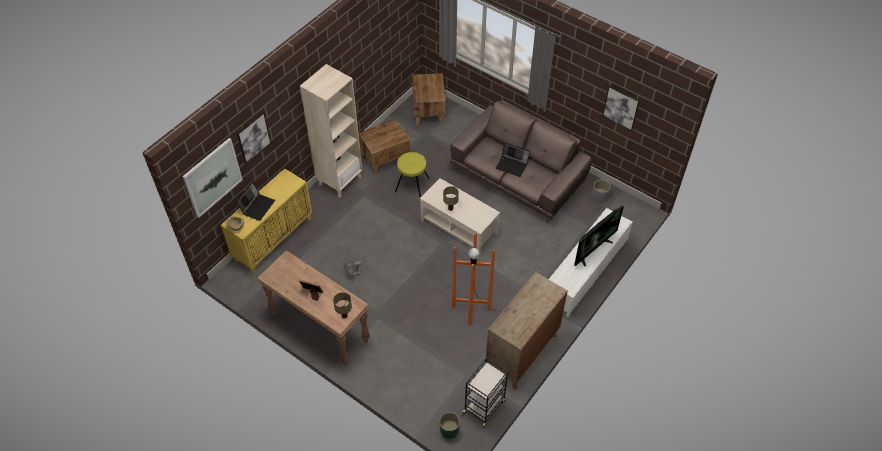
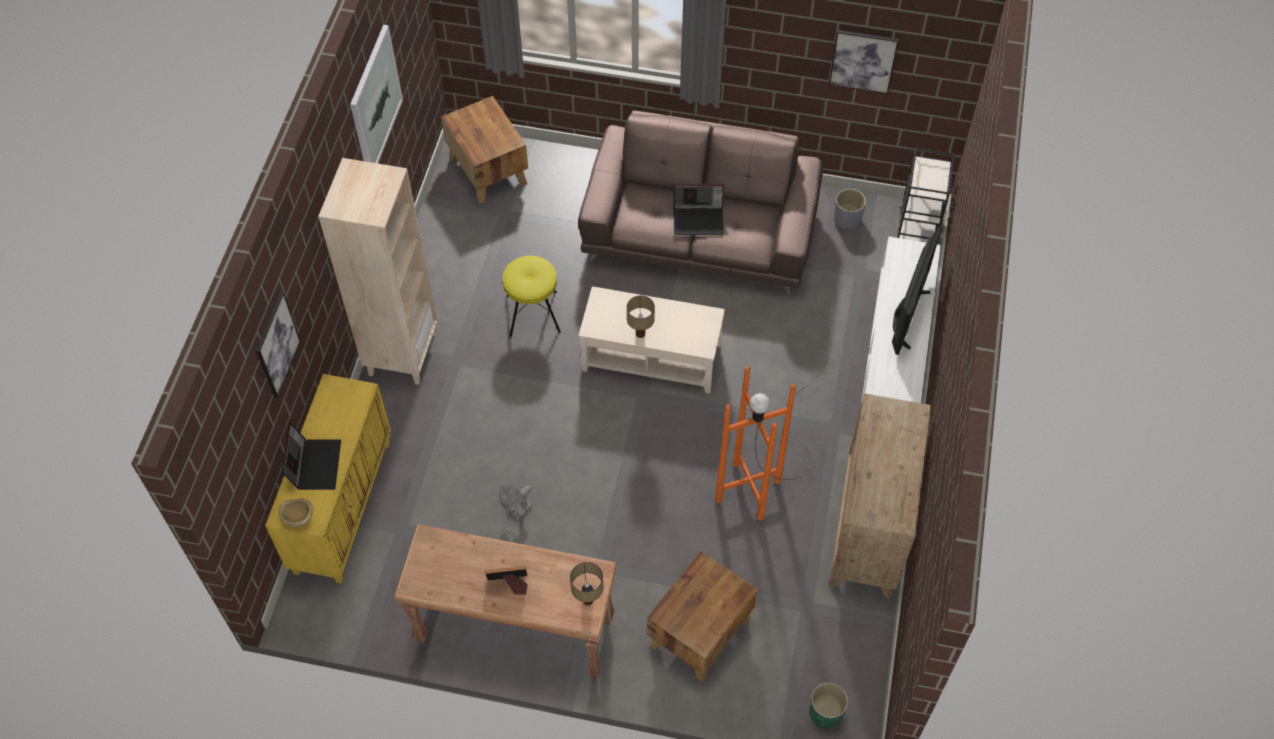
camera: 25 degrees left, 5 degrees up
picture [182,138,243,218] -> picture moved to [350,25,403,164]
brown side table [358,119,411,176] -> brown side table moved to [647,551,758,683]
black cart [461,357,508,429] -> black cart moved to [897,148,955,243]

